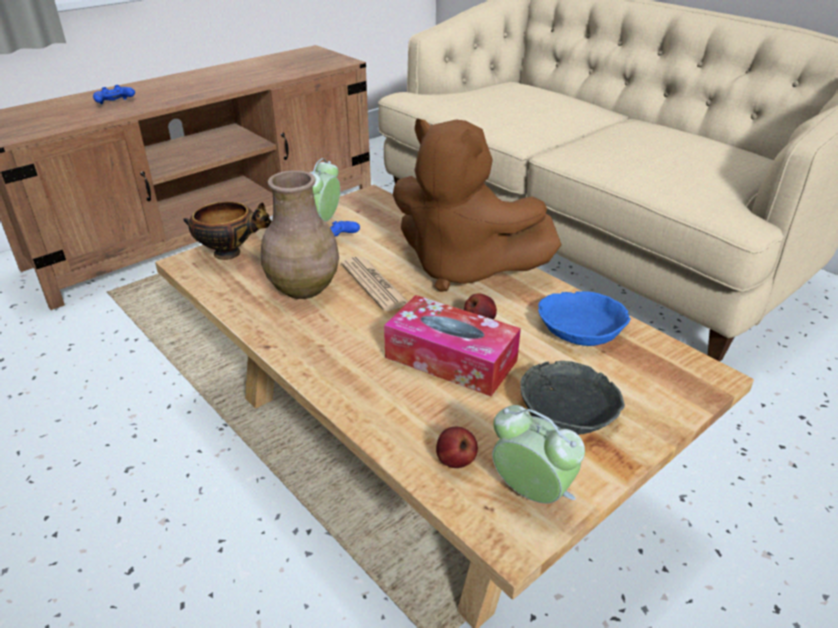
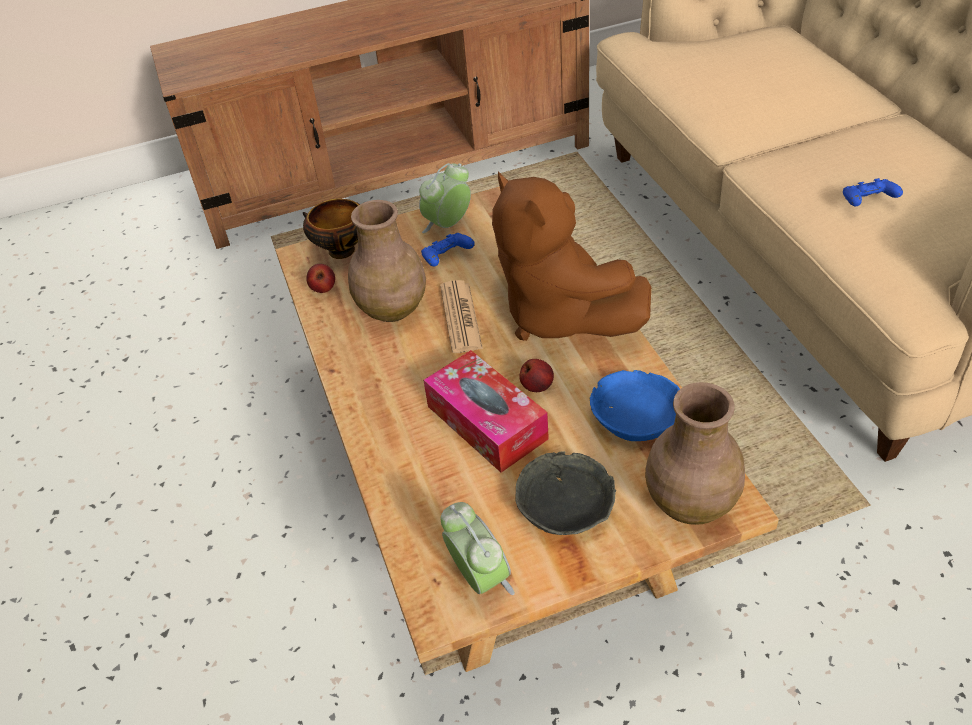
camera: 25 degrees right, 10 degrees up
blue game controller [93,85,135,104] -> blue game controller moved to [843,178,903,207]
apple [436,427,478,468] -> apple moved to [306,264,335,293]
none -> brown vase [645,382,745,525]

